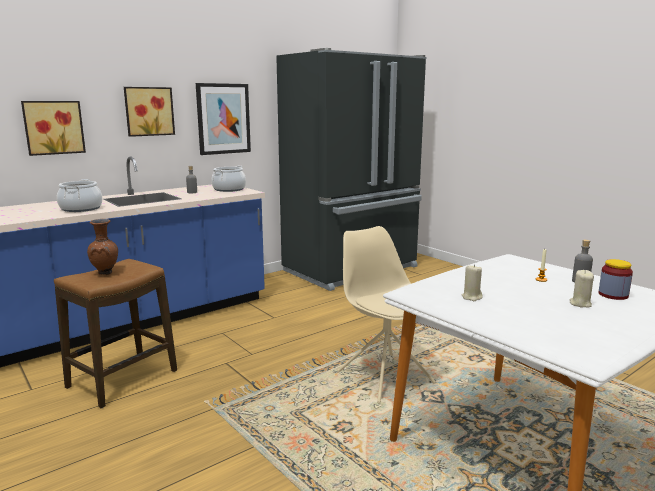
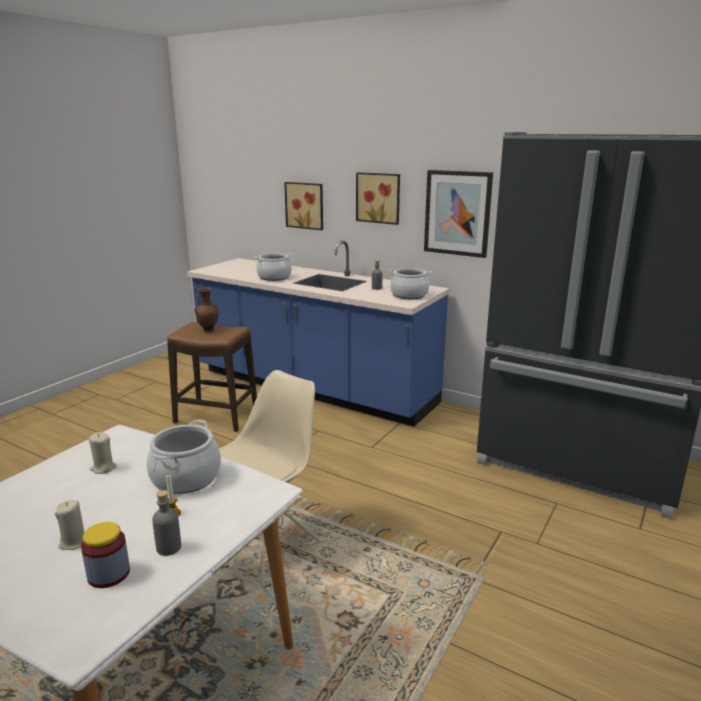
camera: 70 degrees right, 5 degrees up
none -> cooking pot [146,420,221,494]

